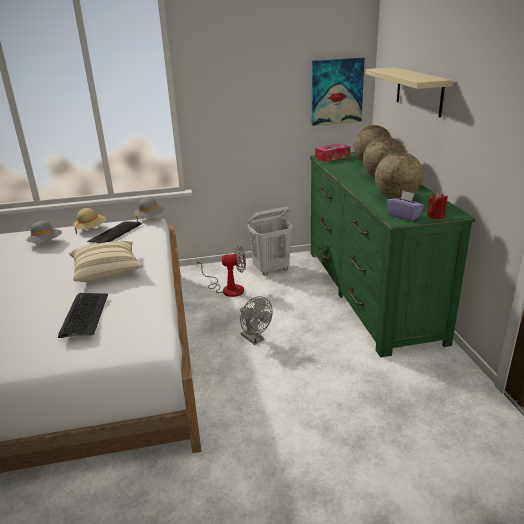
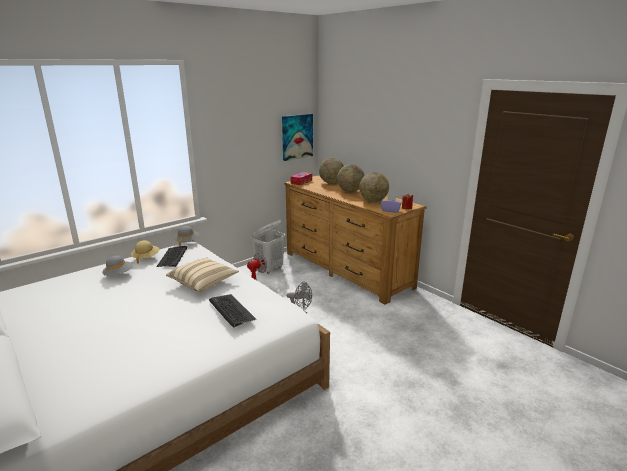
camera: 30 degrees left, 5 degrees down
green dresser [310,152,476,358] -> brown dresser [284,176,427,304]
beige shelf [366,67,453,118] -> none

